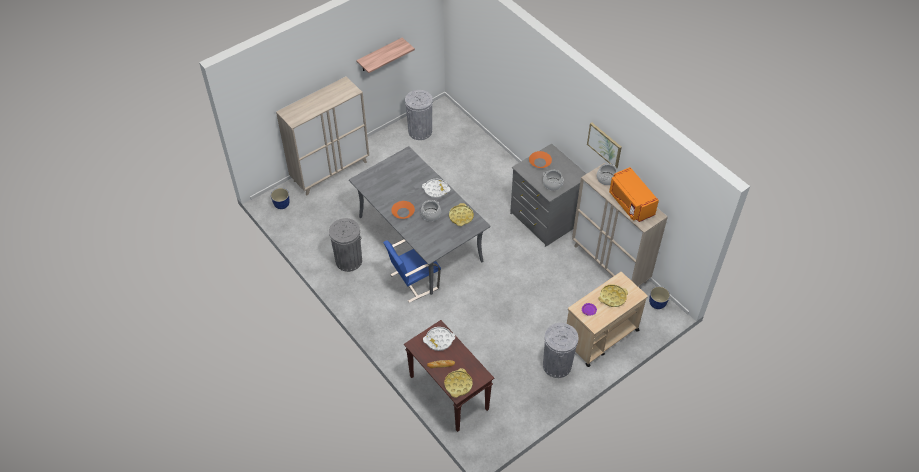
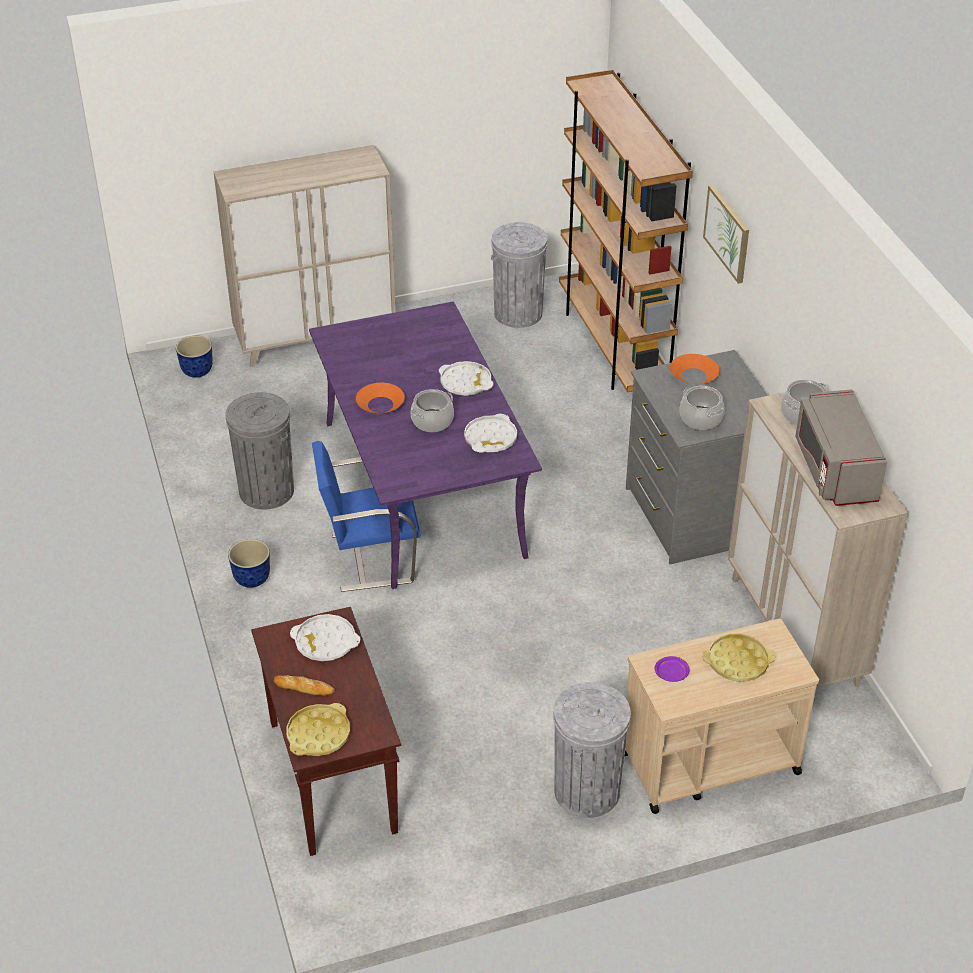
camera: 20 degrees right, 10 degrees down
grey dining table [349,146,491,295] -> purple dining table [309,302,542,589]
shelf [356,38,415,73] -> none
yellow tray [449,203,474,226] -> white tray [464,414,517,453]
picture [587,122,622,168] -> picture moved to [703,184,749,284]
orange microwave [609,167,659,222] -> grey microwave [795,389,887,506]
planter [649,286,670,309] -> planter moved to [228,539,270,588]
none -> brown bookcase [559,70,693,392]

